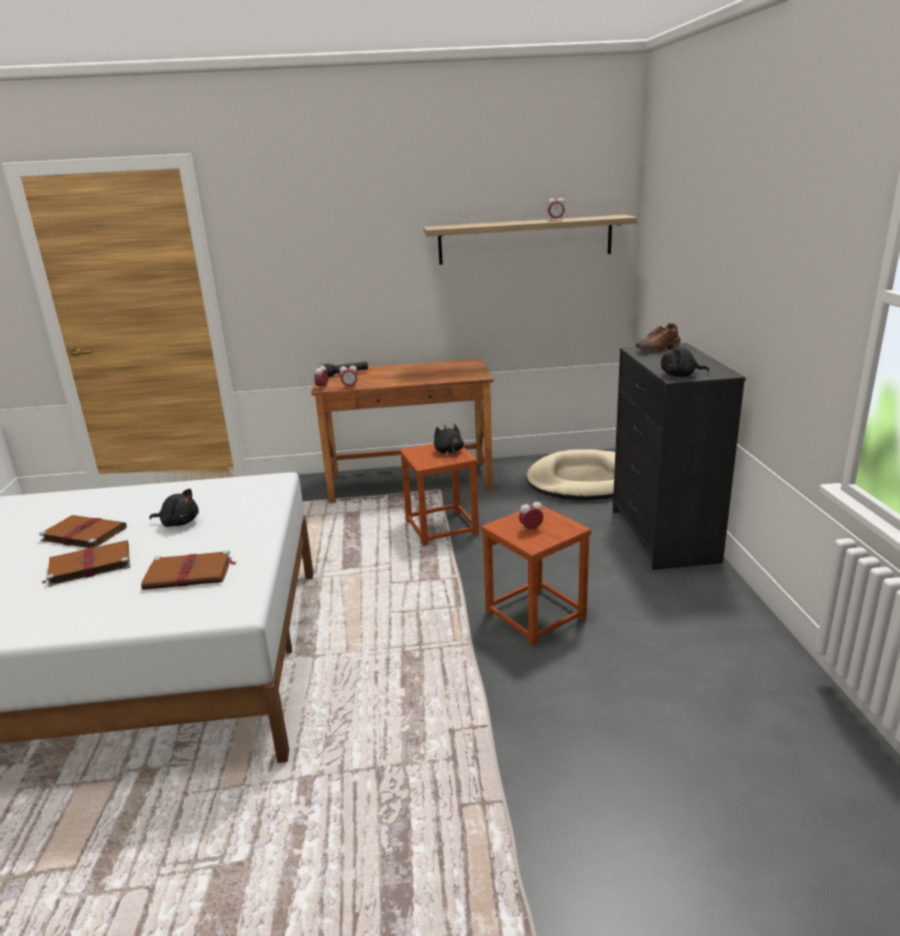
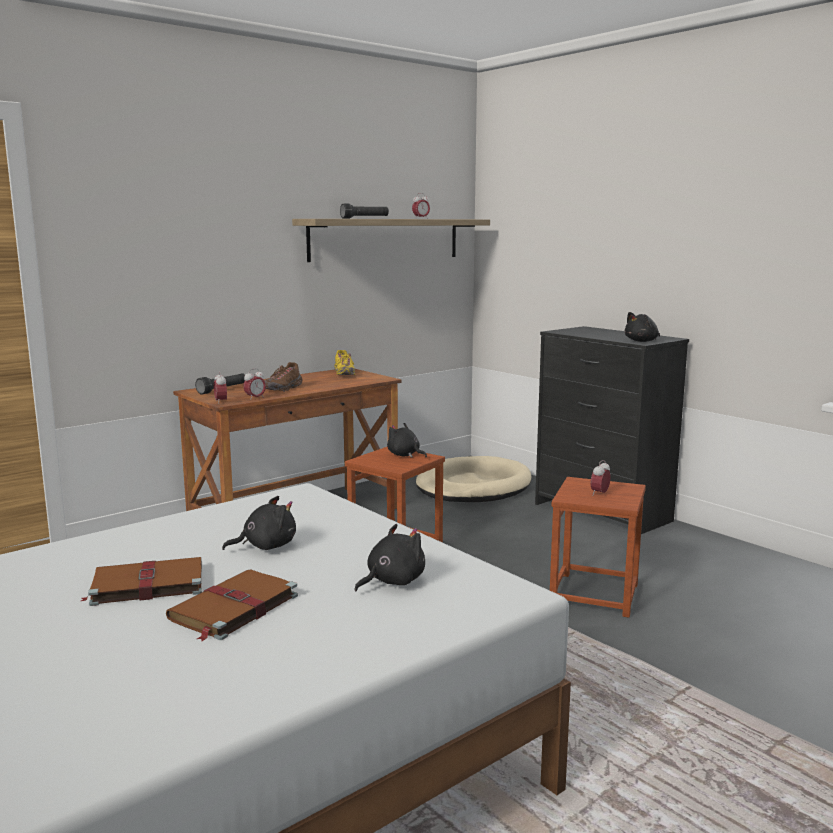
camera: 35 degrees left, 10 degrees down
brown book [141,550,236,590] -> black plush toy [355,524,425,591]
brown shoe [636,323,680,353] -> brown shoe moved to [264,362,303,392]
none -> yellow shoe [334,350,355,375]
none -> black flashlight [340,203,389,219]

